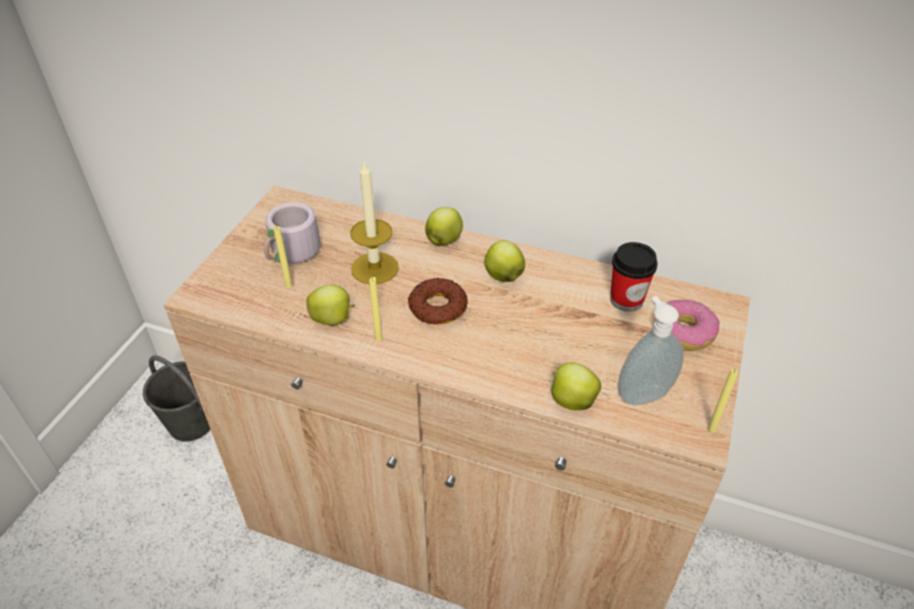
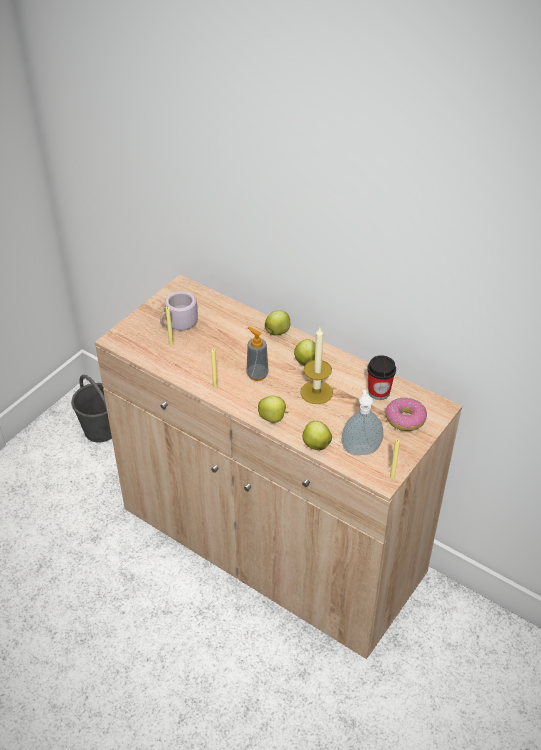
camera: 15 degrees right, 0 degrees up
apple [306,285,355,325] -> apple moved to [258,396,289,423]
candle [350,162,399,284] -> candle moved to [300,327,333,404]
donut [408,278,468,325] -> soap dispenser [246,327,268,381]

